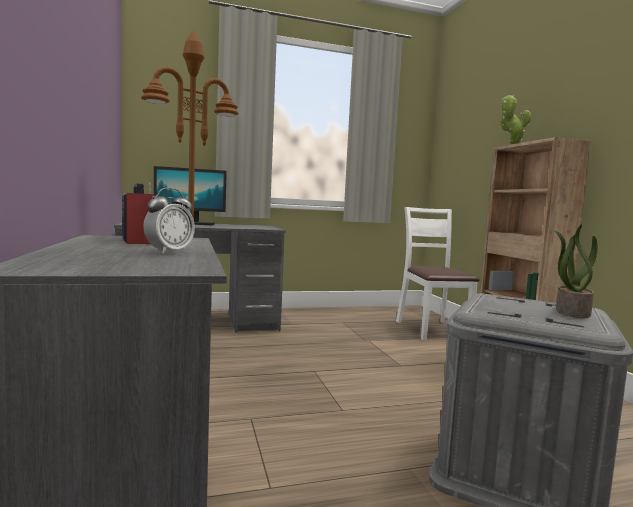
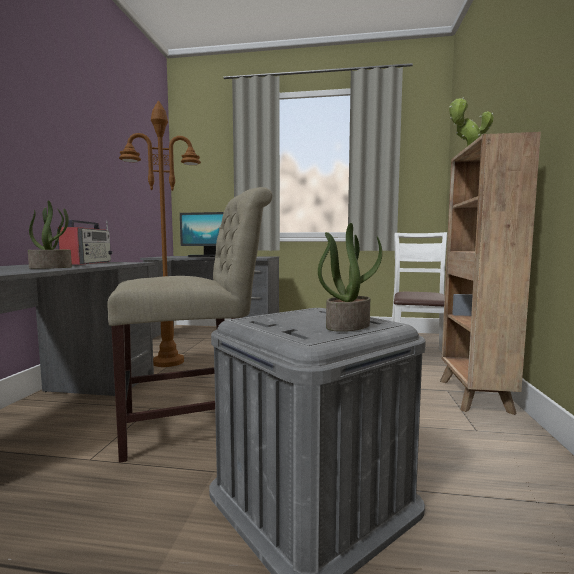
camera: 25 degrees right, 0 degrees up
alarm clock [143,188,195,254] -> potted plant [28,200,72,269]
none -> beige chair [107,187,273,463]

